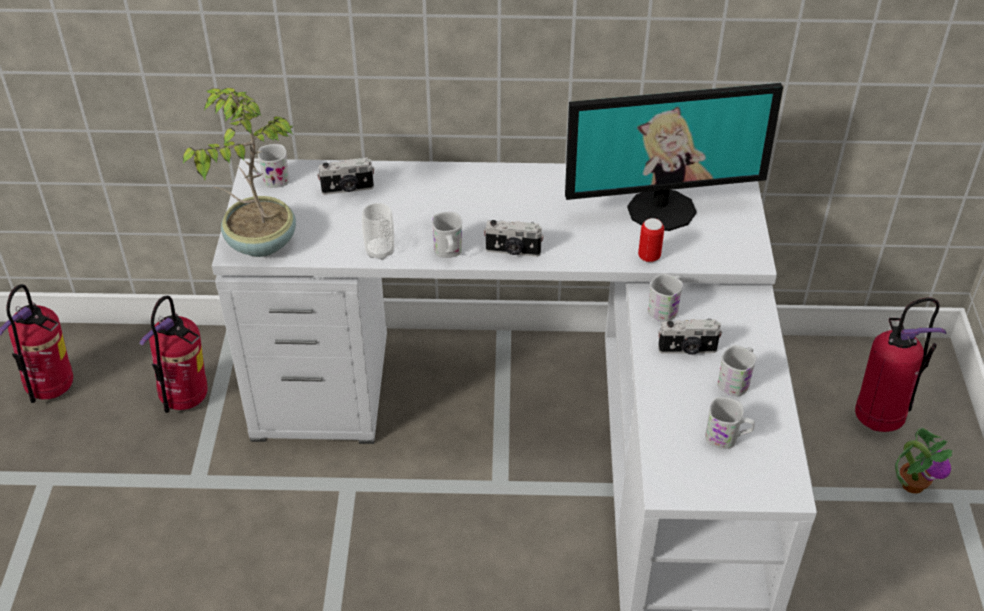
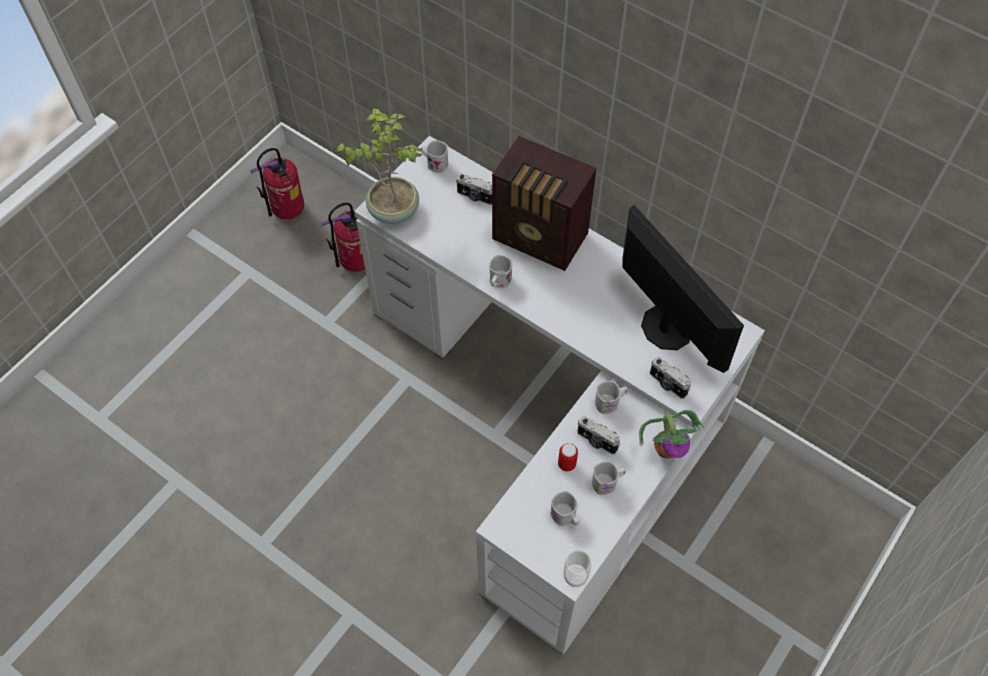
camera: 35 degrees right, 15 degrees up
cup [362,203,394,260] -> cup moved to [564,550,591,587]
camera [484,220,544,257] -> camera moved to [650,357,691,399]
monitor [565,83,783,231] -> monitor turned 150 degrees counterclockwise [622,205,744,373]
can [638,218,664,262] -> can moved to [558,443,578,471]
fire extinguisher [855,297,947,432] -> none
potted plant [895,427,953,494] -> potted plant moved to [639,410,705,459]
none -> radio [492,136,596,271]

